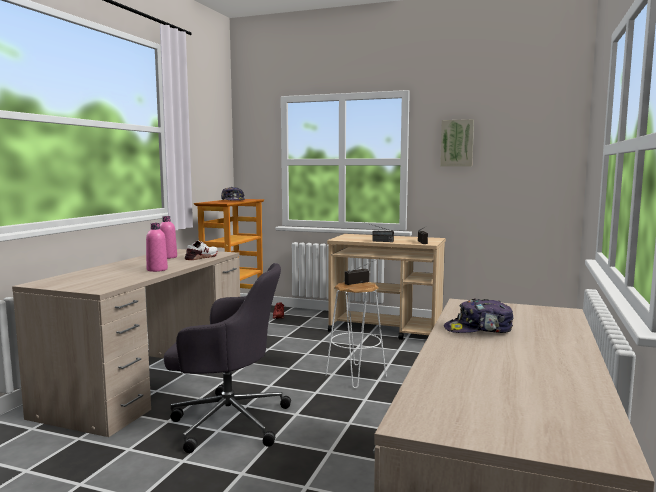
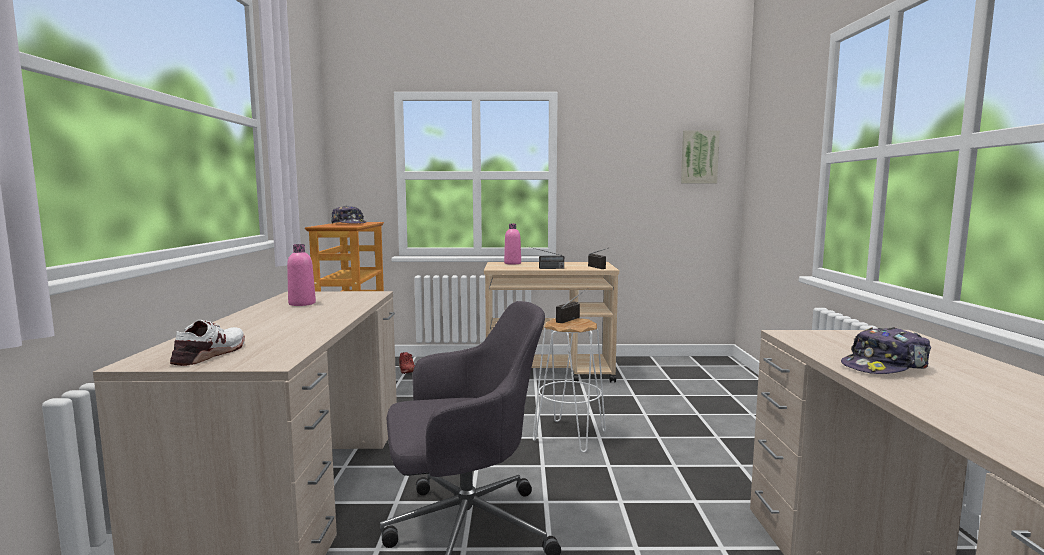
camera: 20 degrees left, 0 degrees up
pink bottle [146,223,168,272] -> pink bottle moved to [504,224,521,265]
white shoe [185,241,218,260] -> white shoe moved to [170,319,245,366]
picture [440,119,474,167] -> picture moved to [681,130,720,183]

